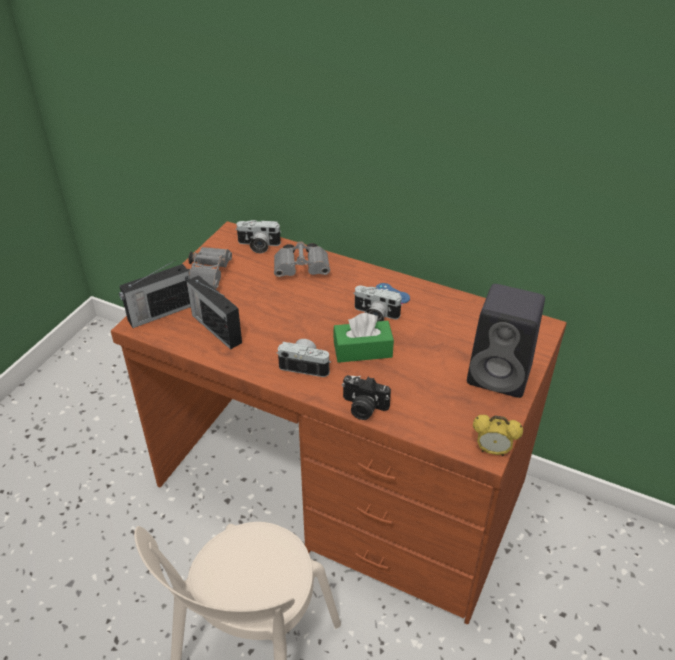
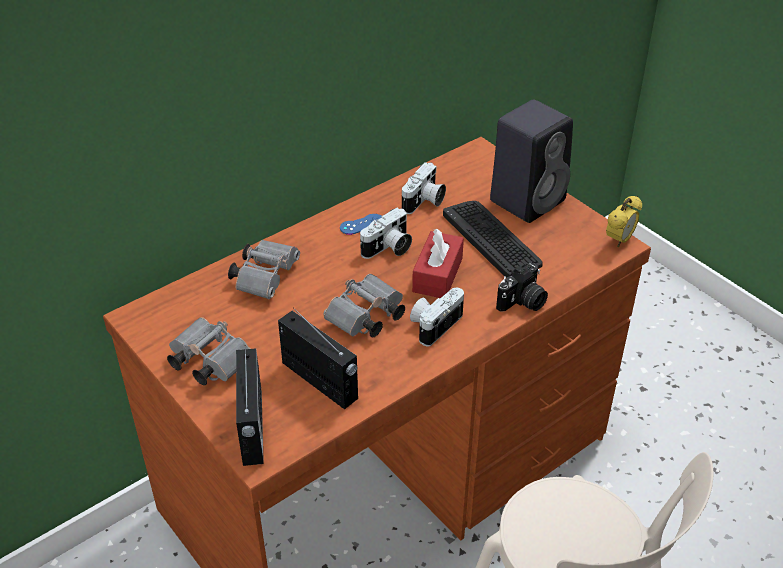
camera: 65 degrees left, 0 degrees up
radio [186,275,242,349] -> radio turned 120 degrees counterclockwise [278,308,358,409]
camera [235,220,282,253] -> camera moved to [402,162,446,214]
green tissue box [333,313,394,363] -> red tissue box [412,229,464,298]
none -> grey binoculars [323,274,405,337]
none -> keyboard [443,201,543,278]

